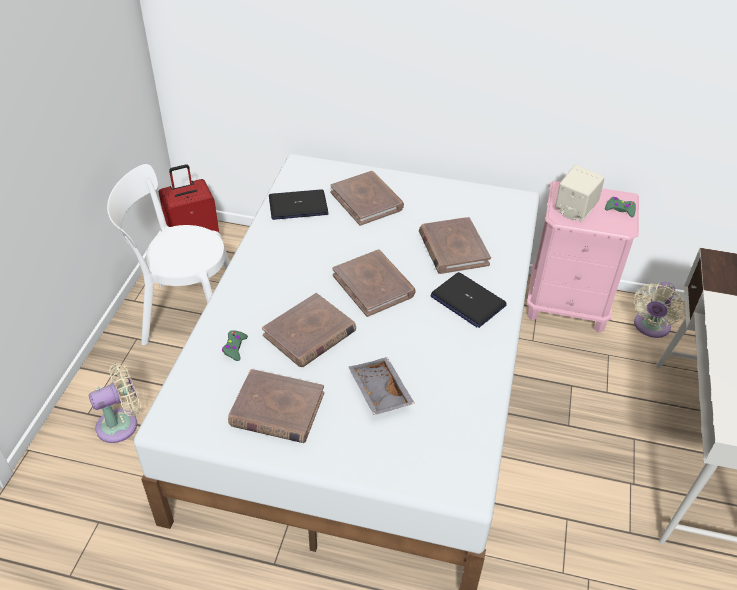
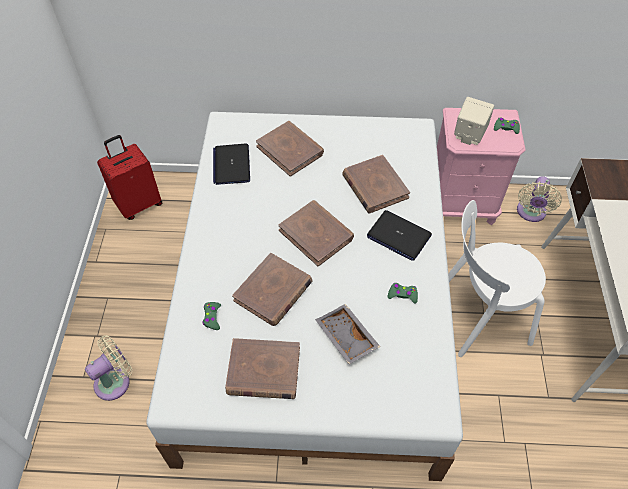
camera: 10 degrees left, 10 degrees up
white chair [107,164,230,345] -> white chair moved to [448,200,546,357]
laptop [269,189,328,220] -> laptop turned 75 degrees counterclockwise [213,143,250,185]
none -> green game controller [388,283,418,303]

